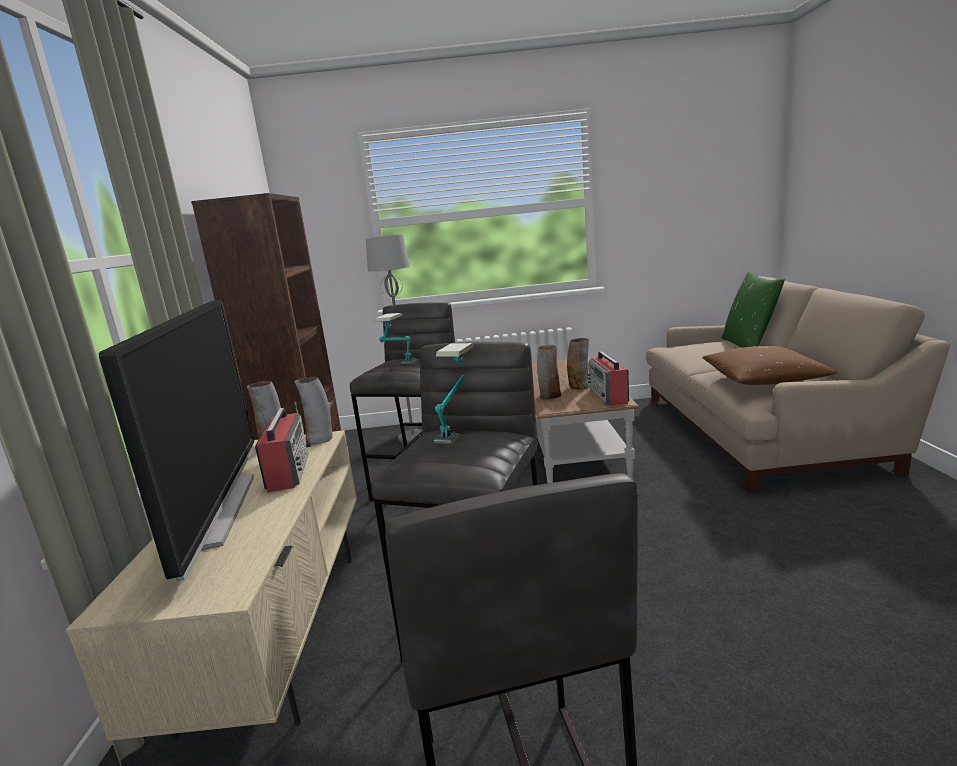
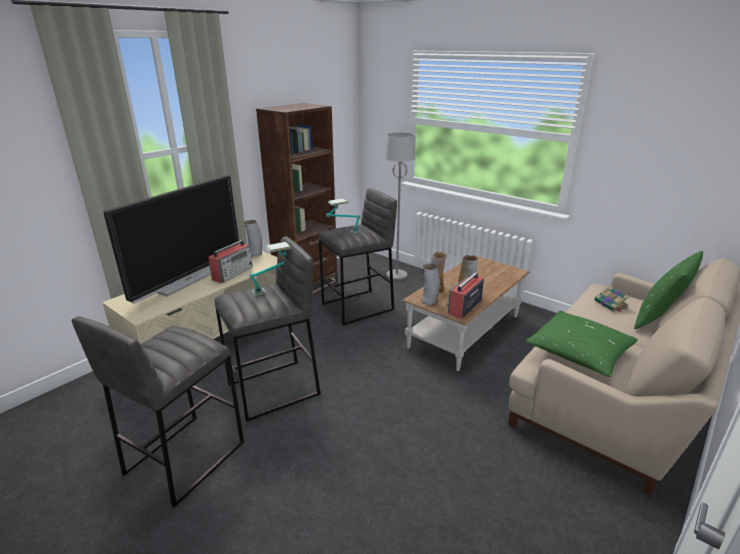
camera: 40 degrees right, 10 degrees up
vase [294,376,332,444] -> vase moved to [422,264,440,305]
brown pillow [702,346,837,385] -> green pillow [525,311,638,377]
none -> book [594,286,630,312]

